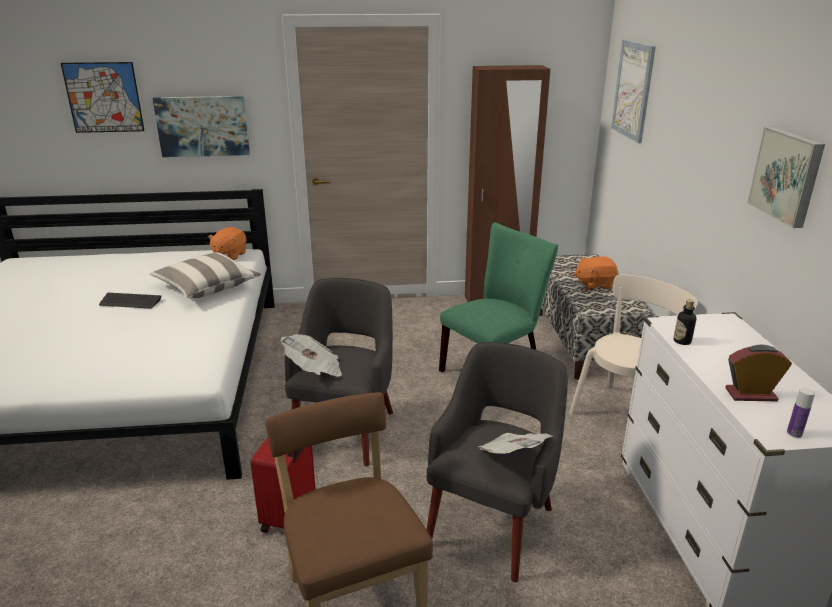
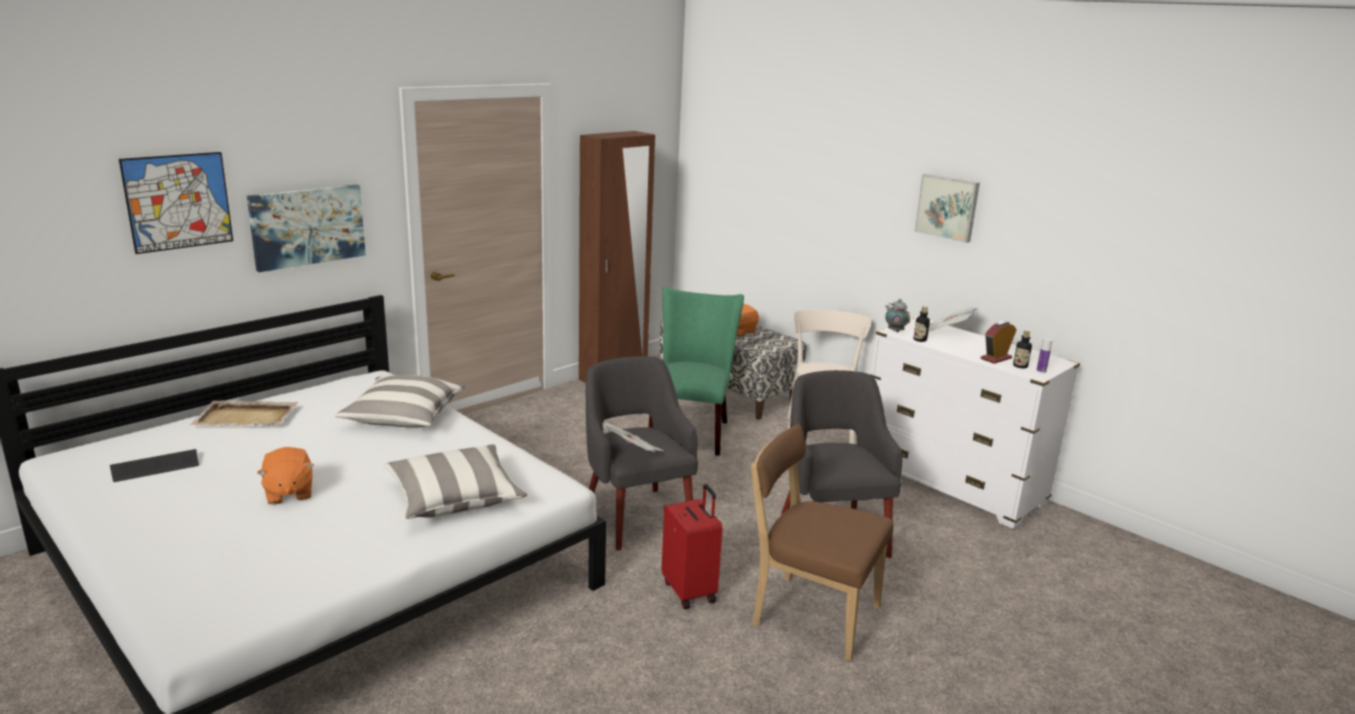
camera: 40 degrees left, 5 degrees down
keyboard [99,293,161,309] -> keyboard moved to [110,449,199,482]
orange plush toy [208,227,246,260] -> orange plush toy moved to [257,447,314,505]
newspaper [478,433,553,454] -> newspaper moved to [929,307,979,331]
picture [611,40,656,143] -> none
none -> beige tray [190,400,298,426]
none -> pillow [384,444,527,519]
none -> teapot [885,299,910,332]
none -> bottle [1013,331,1032,368]

